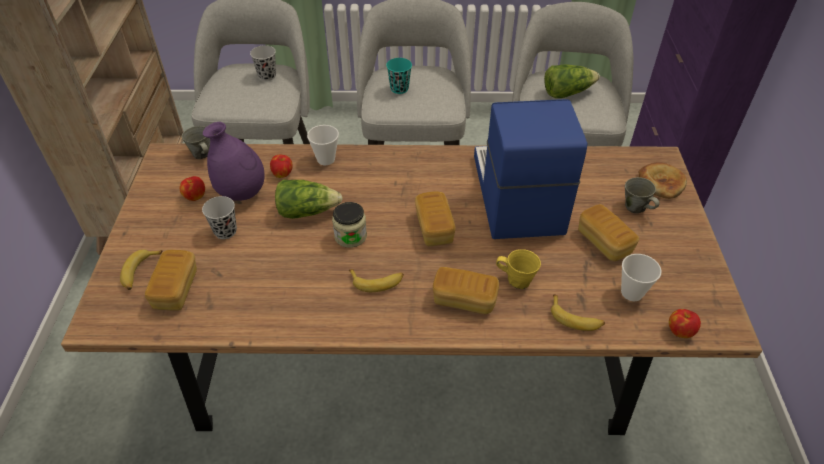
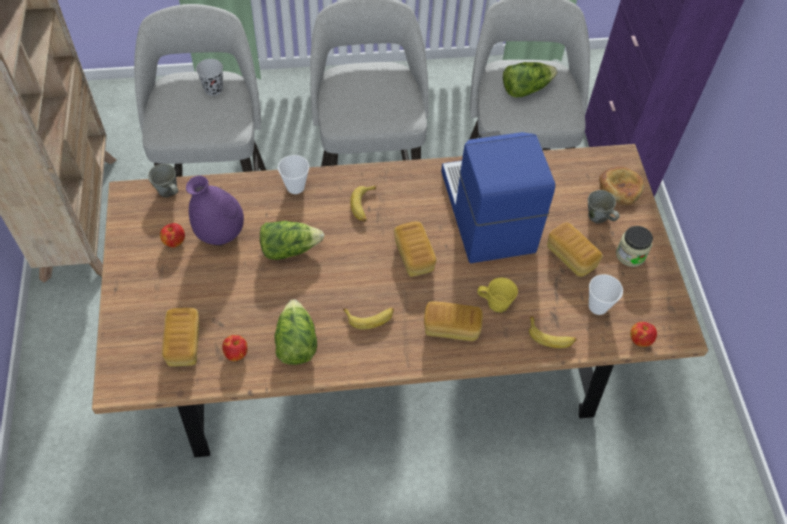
camera: 10 degrees left, 10 degrees up
banana [120,249,163,290] -> banana moved to [350,185,376,222]
black cup [202,196,237,239] -> none
apple [270,154,293,178] -> apple moved to [222,335,248,361]
jar [332,202,367,248] -> jar moved to [616,226,653,267]
turquoise cup [386,58,412,94] -> none
none -> lettuce [274,299,317,365]

